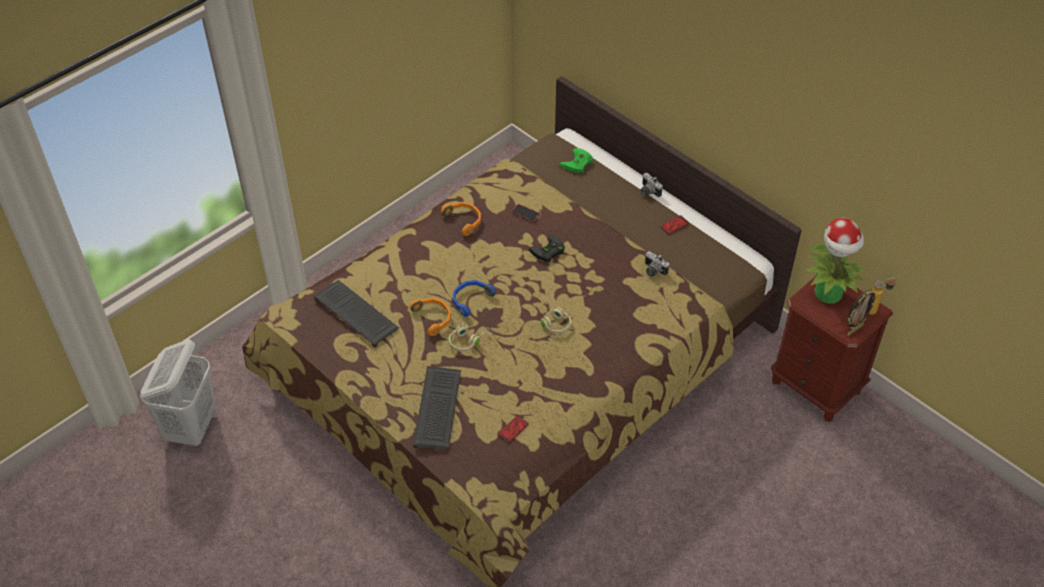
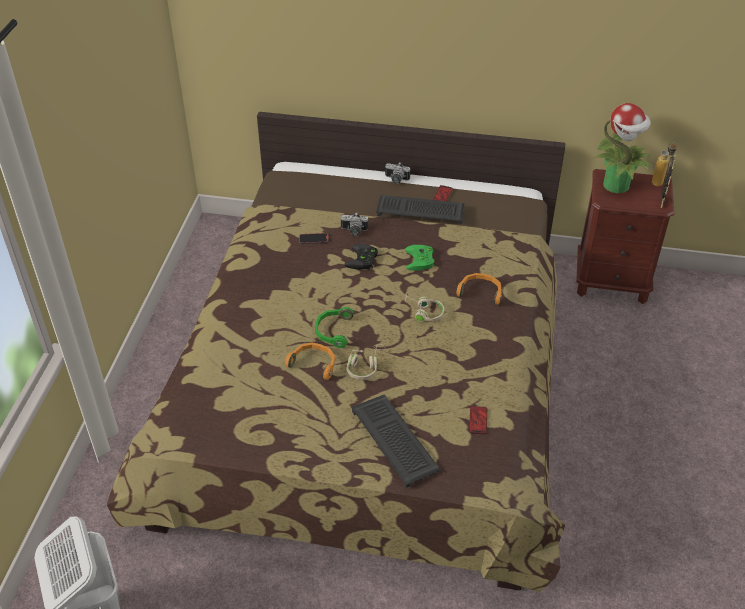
camera: 35 degrees left, 5 degrees down
keyboard [314,280,399,348] -> keyboard moved to [376,195,465,224]
orange headphones [441,202,481,236] -> orange headphones moved to [456,273,502,305]
blue headphones [452,280,496,317] -> green headphones [315,307,354,348]
green game controller [560,148,593,173] -> green game controller moved to [405,245,434,271]
camera [645,251,669,277] -> camera moved to [341,212,368,236]

